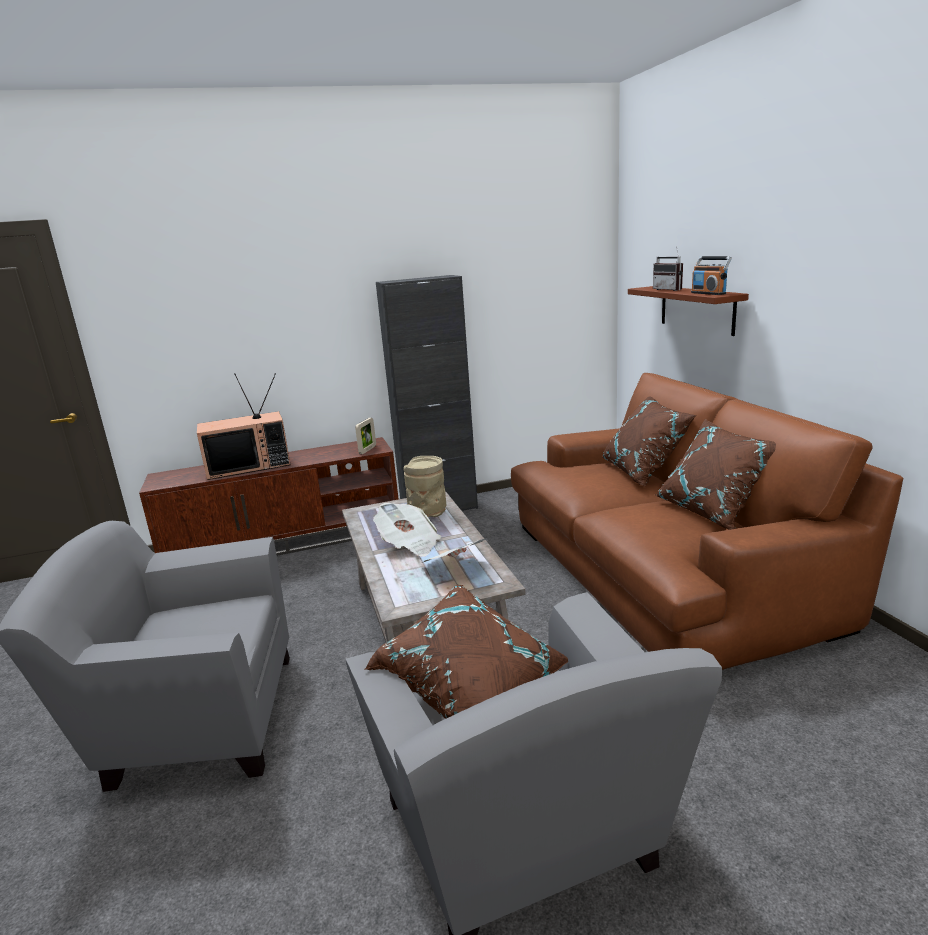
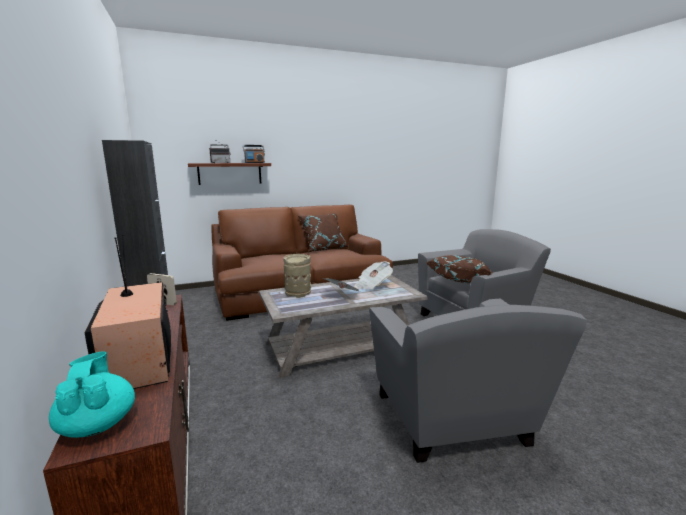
camera: 95 degrees left, 5 degrees down
brown pillow [603,396,696,487] -> none
none -> turquoise teapot [49,351,135,438]

